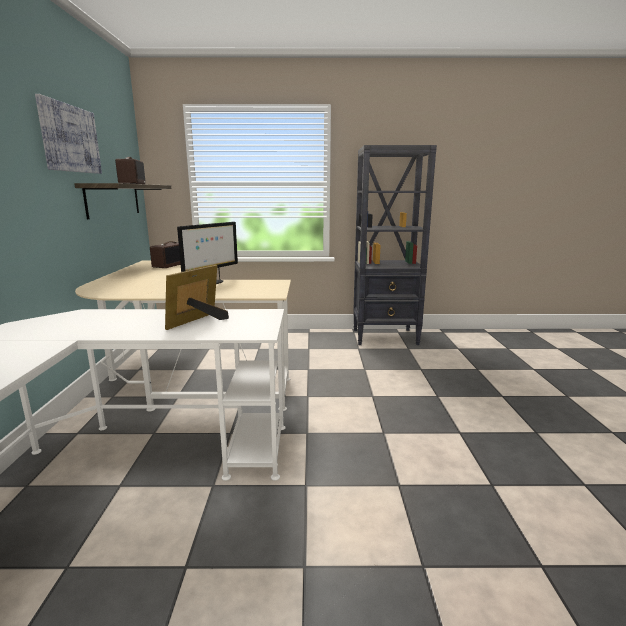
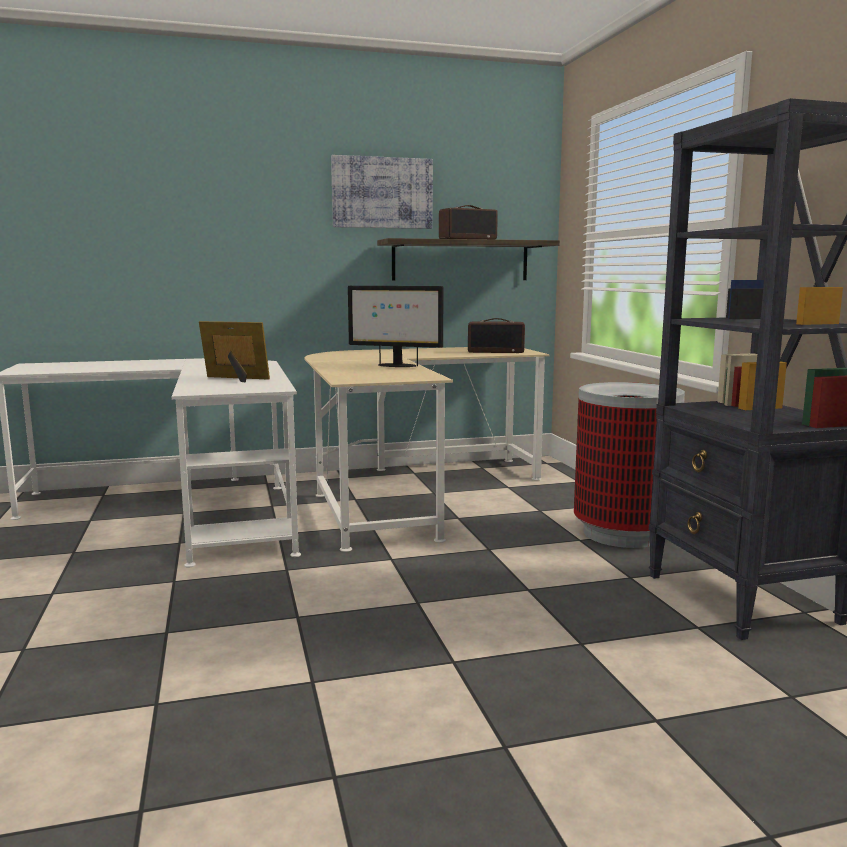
camera: 75 degrees right, 5 degrees down
none -> trash can [574,382,685,548]

